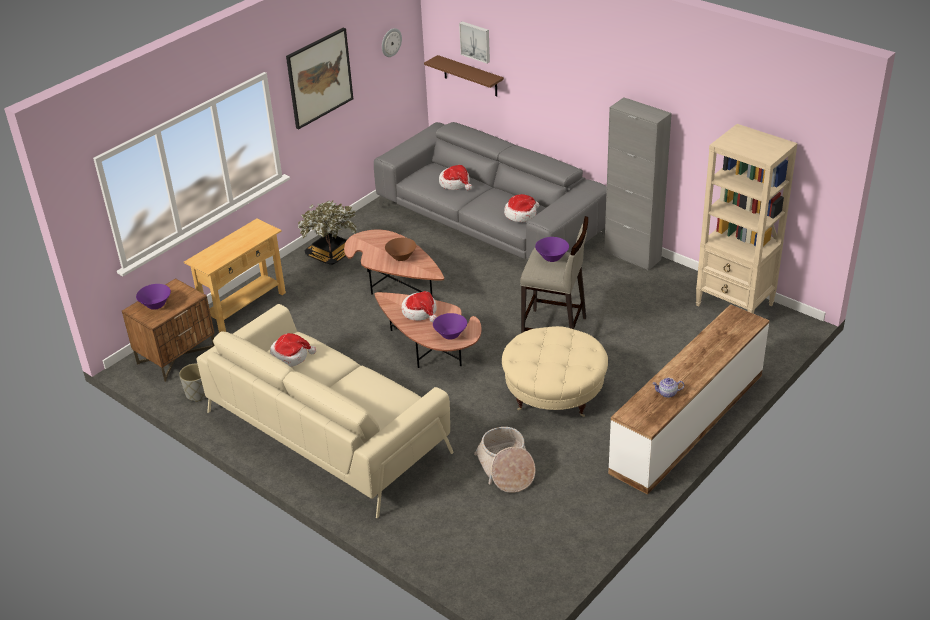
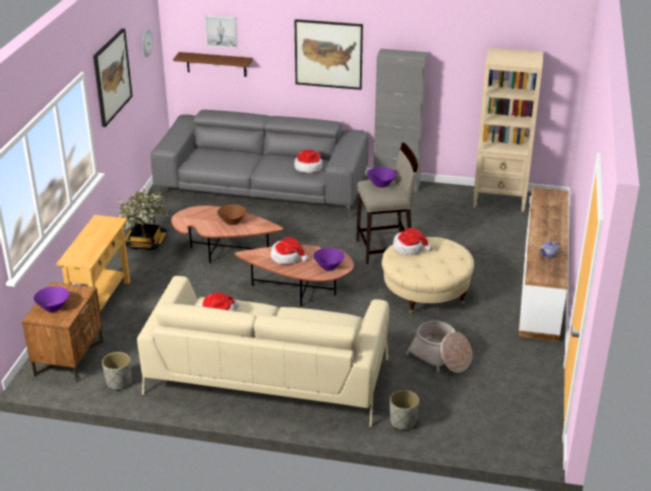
camera: 30 degrees left, 5 degrees down
hat [439,165,472,190] -> hat moved to [393,228,433,255]
none -> picture [294,19,363,90]
none -> grey planter [390,390,419,430]

